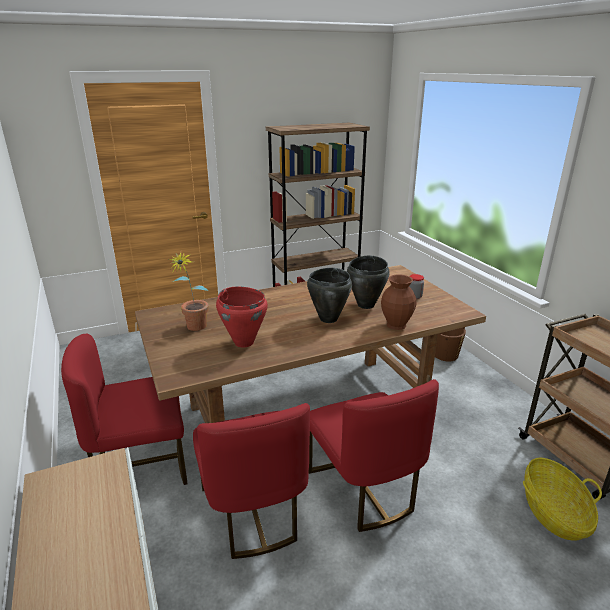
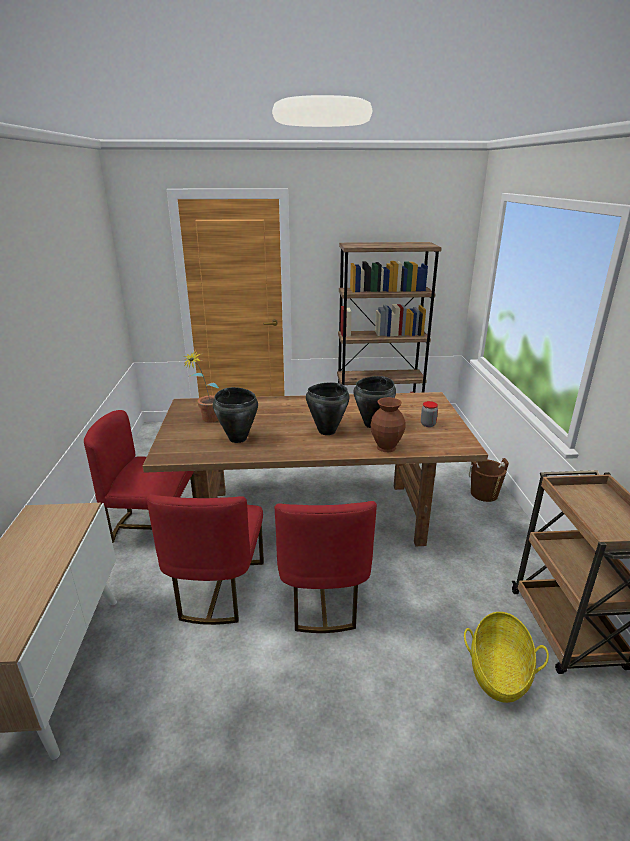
camera: 20 degrees right, 0 degrees up
red cooking pot [216,286,268,348] -> black cooking pot [213,387,258,443]

